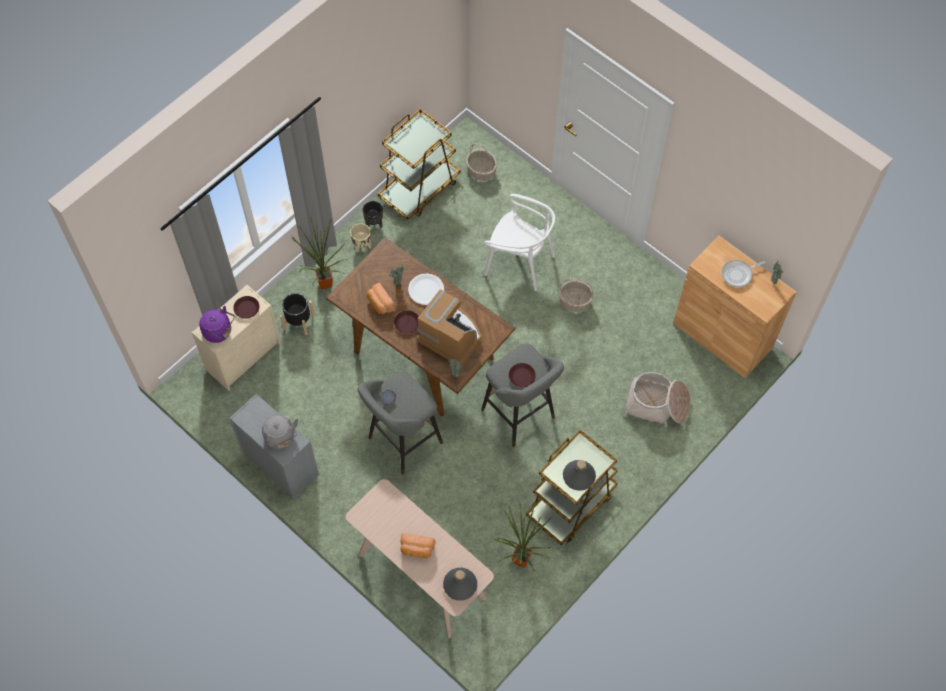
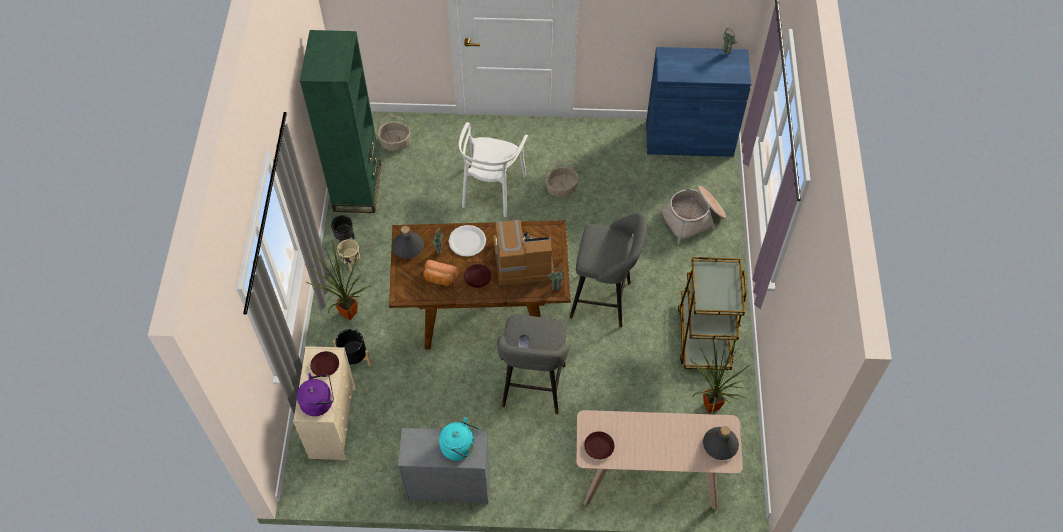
camera: 40 degrees left, 5 degrees down
grey kettle [262,415,298,449] -> turquoise kettle [439,417,479,461]
brown cart [378,109,461,220] -> green bookcase [300,30,381,213]
bread [400,533,435,558] -> none
white chair [484,194,555,291] -> white chair turned 120 degrees clockwise [458,122,528,217]
brown plate [509,363,536,387] -> brown plate moved to [584,431,614,459]
grey bottle [563,460,596,491] -> grey bottle moved to [392,226,424,259]
brown cabinet [673,236,797,378] -> blue cabinet [646,47,751,157]
frying pan [722,260,766,287] -> none

